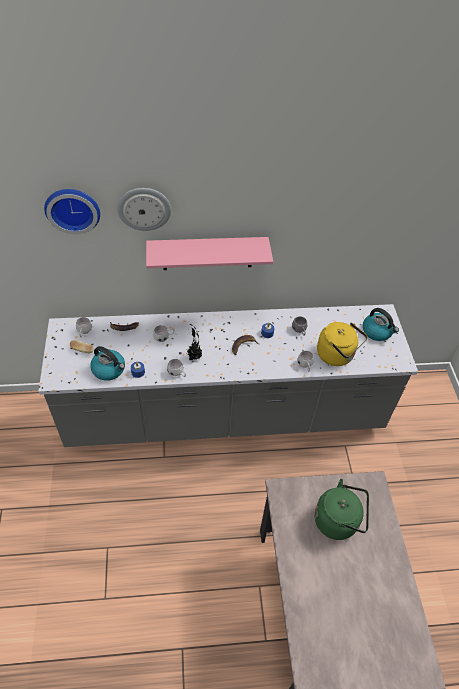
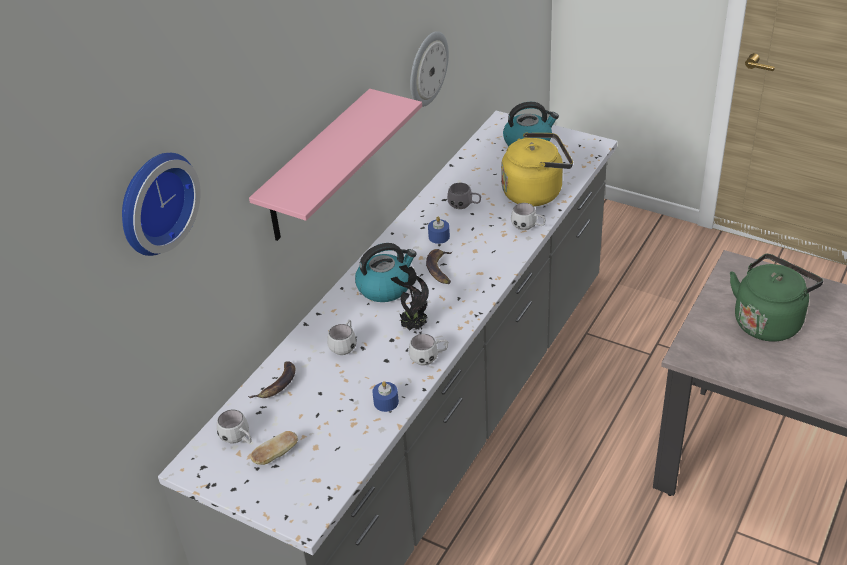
camera: 50 degrees left, 10 degrees down
kettle [90,346,125,381] -> kettle moved to [355,243,416,302]
wall clock [117,188,171,231] -> wall clock moved to [410,31,449,107]

